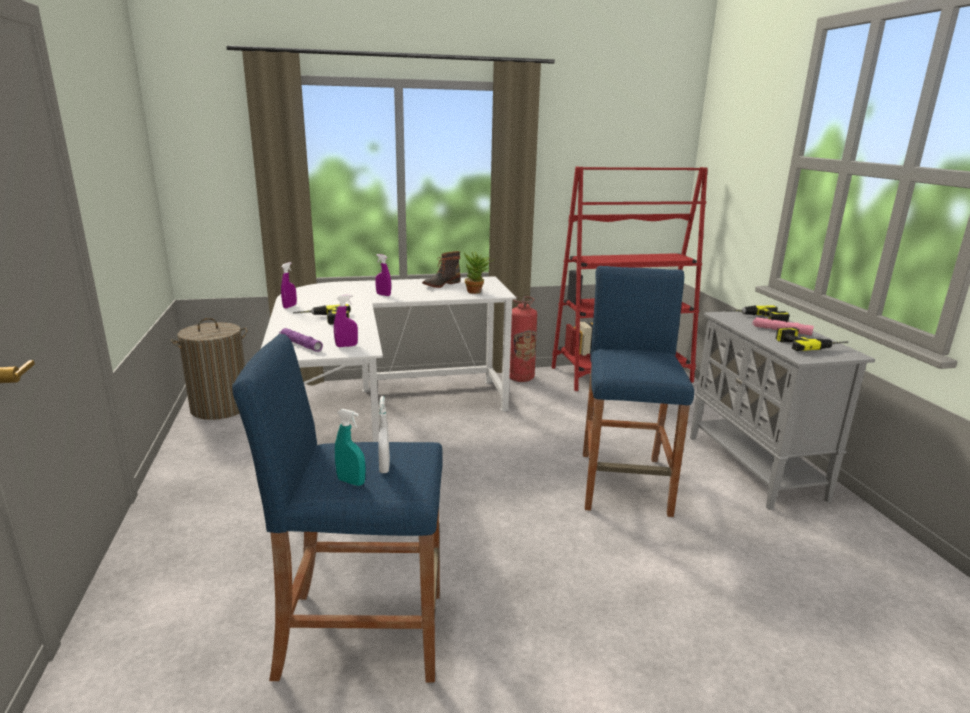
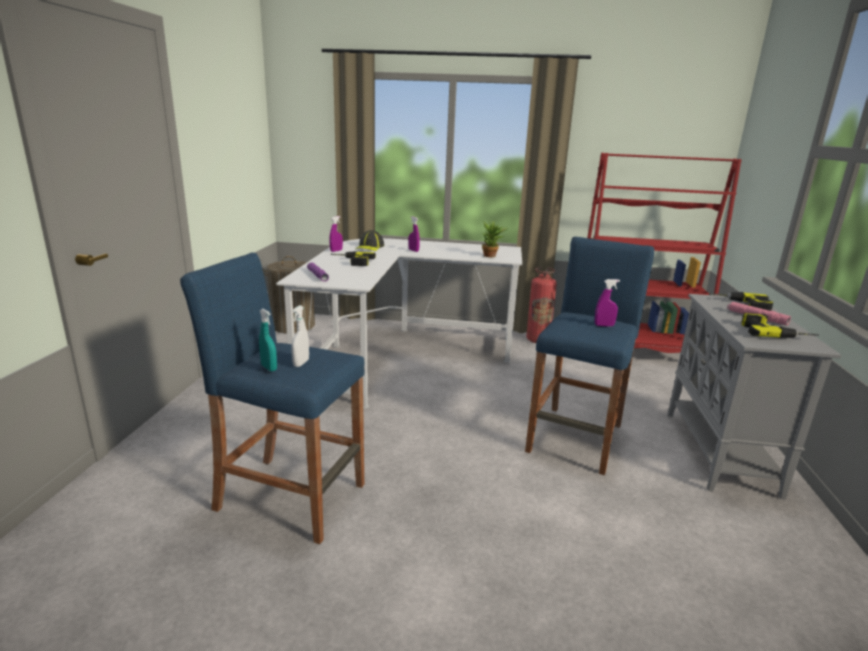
camera: 20 degrees right, 0 degrees up
purple spray bottle [334,295,358,347] -> purple spray bottle moved to [595,279,620,327]
boot [422,251,460,288] -> none
none -> cap [356,230,384,251]

